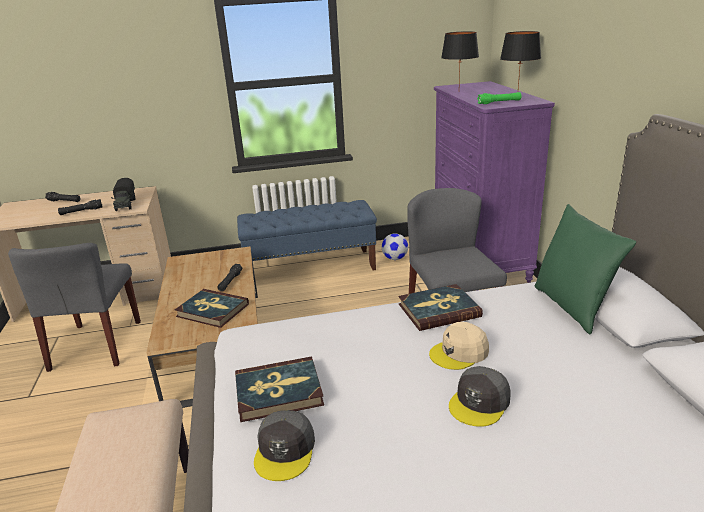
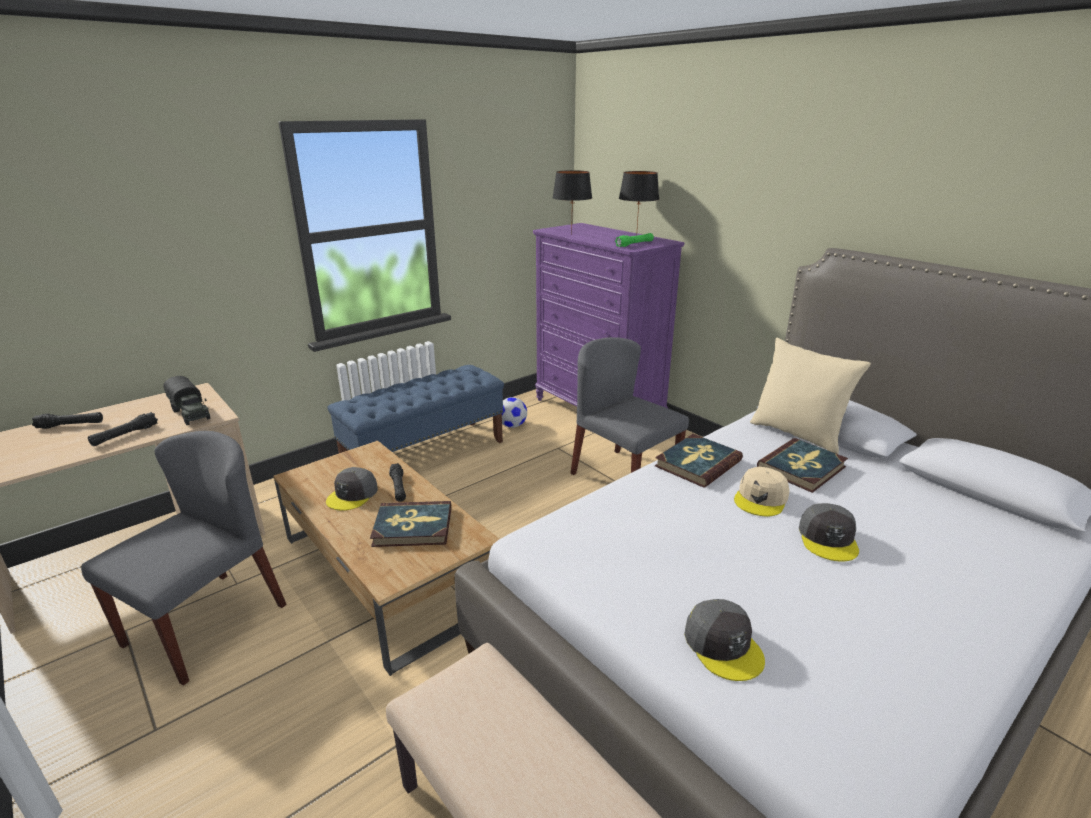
camera: 30 degrees left, 0 degrees up
grey chair [8,243,141,372] -> grey chair turned 120 degrees counterclockwise [81,431,286,686]
book [235,356,324,422] -> book moved to [757,438,848,493]
green pillow [534,204,636,335] -> beige pillow [750,338,871,454]
none -> grey cap [326,467,378,510]

